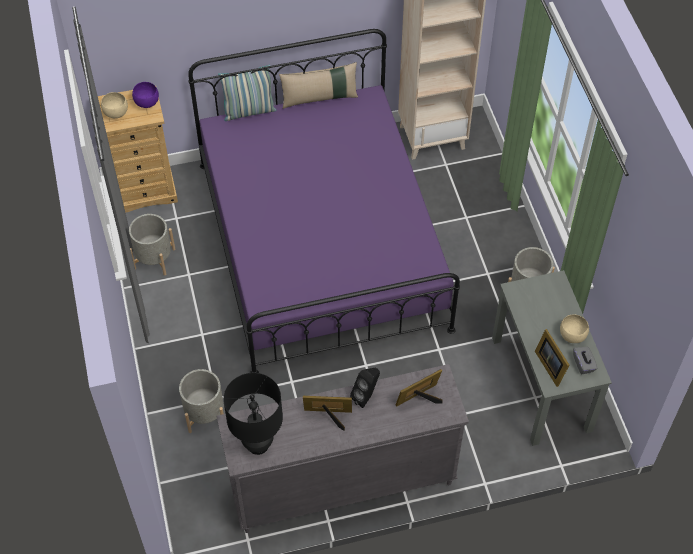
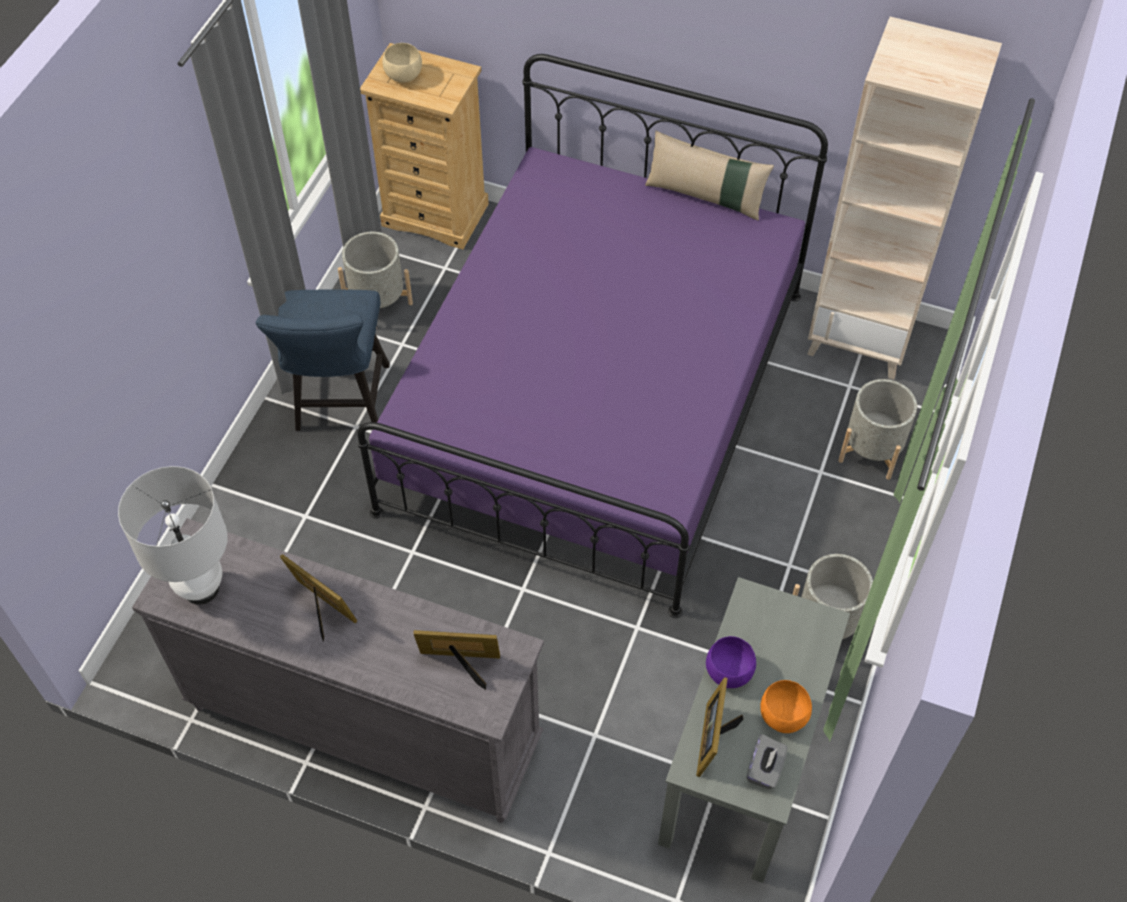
camera: 35 degrees right, 0 degrees up
purple bowl [132,82,159,108] -> purple bowl moved to [706,636,756,688]
grey planter [179,369,224,433] -> grey planter moved to [838,379,917,480]
pillow [218,65,276,121] -> none
black table lamp [224,373,283,455] -> white table lamp [118,466,228,605]
black speaker [350,368,380,408] -> none
beige bowl [560,314,589,343] -> orange bowl [760,680,812,733]
none -> blue chair [256,289,390,431]

